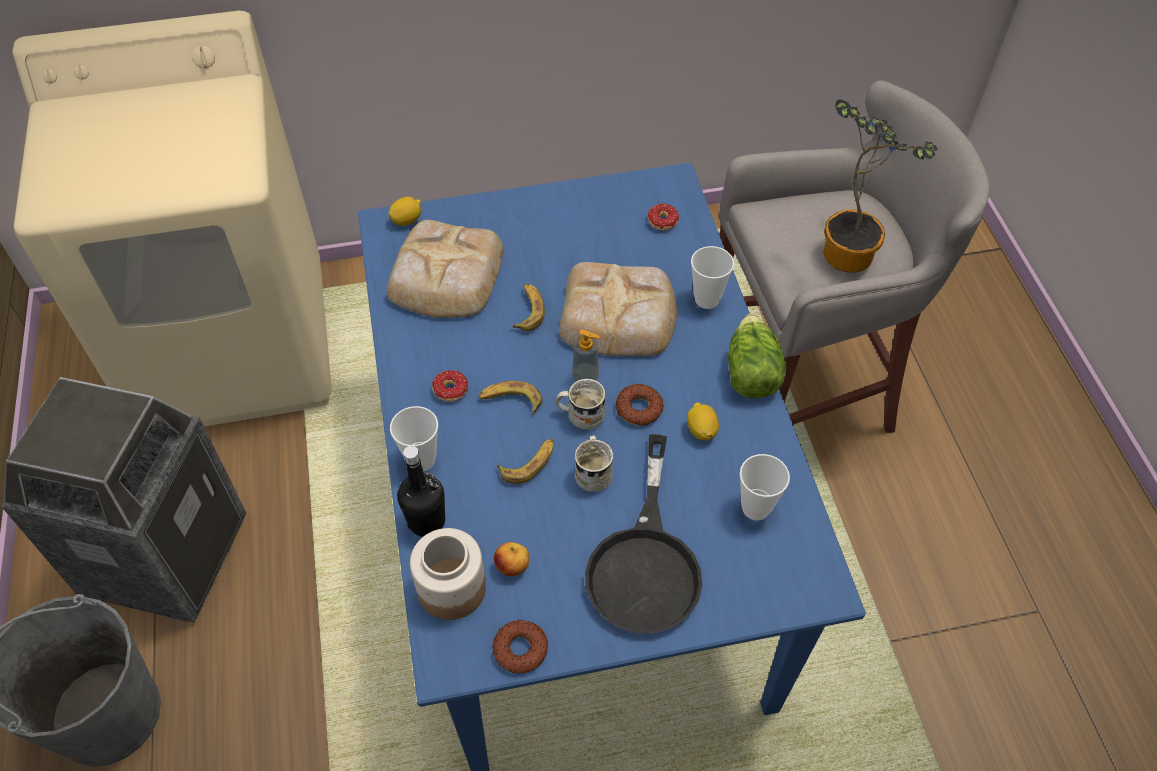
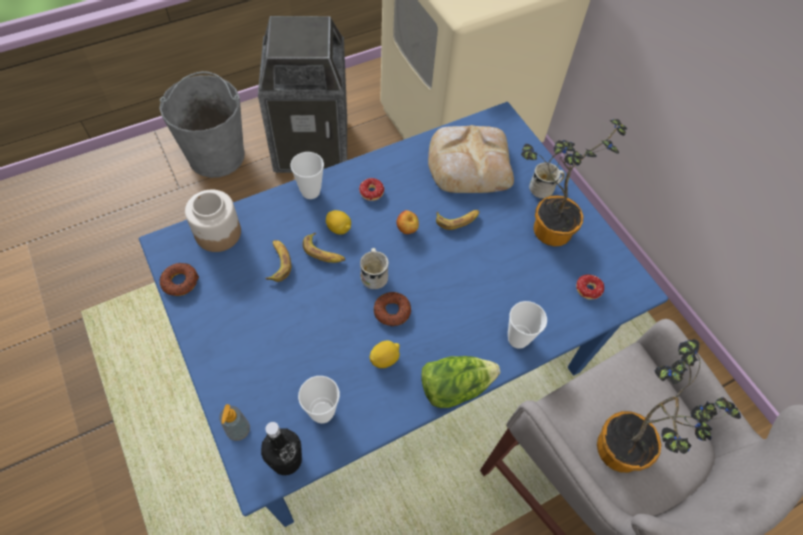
camera: 70 degrees right, 5 degrees up
lemon [388,197,421,226] -> lemon moved to [326,210,351,235]
black bottle [397,446,445,537] -> black bottle moved to [261,422,302,475]
banana [479,381,542,415] -> banana moved to [266,240,291,282]
apple [494,542,529,576] -> apple moved to [396,210,419,234]
bread [559,262,678,356] -> none
soap dispenser [572,329,600,381] -> soap dispenser moved to [219,404,250,441]
white mug [575,436,613,492] -> white mug moved to [529,162,565,199]
black frying pan [585,434,703,634] -> none
none -> potted plant [521,119,628,246]

